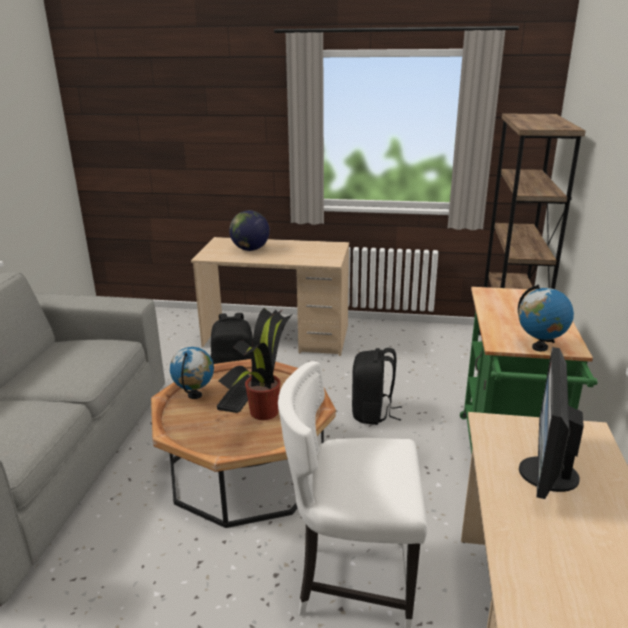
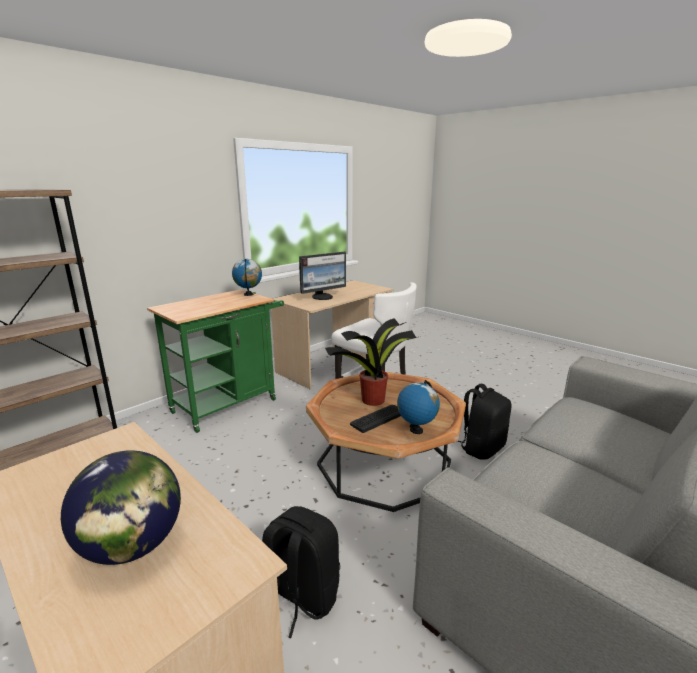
camera: 145 degrees left, 5 degrees down
black backpack [352,348,402,425] -> black backpack moved to [457,384,511,460]

